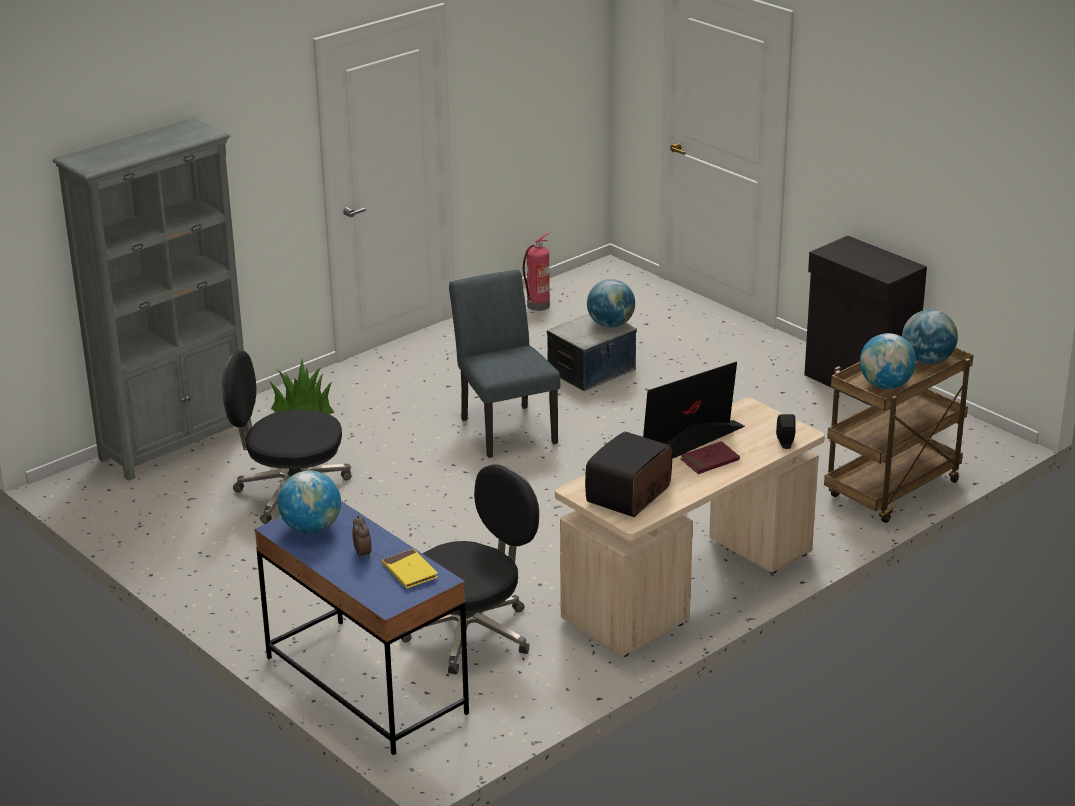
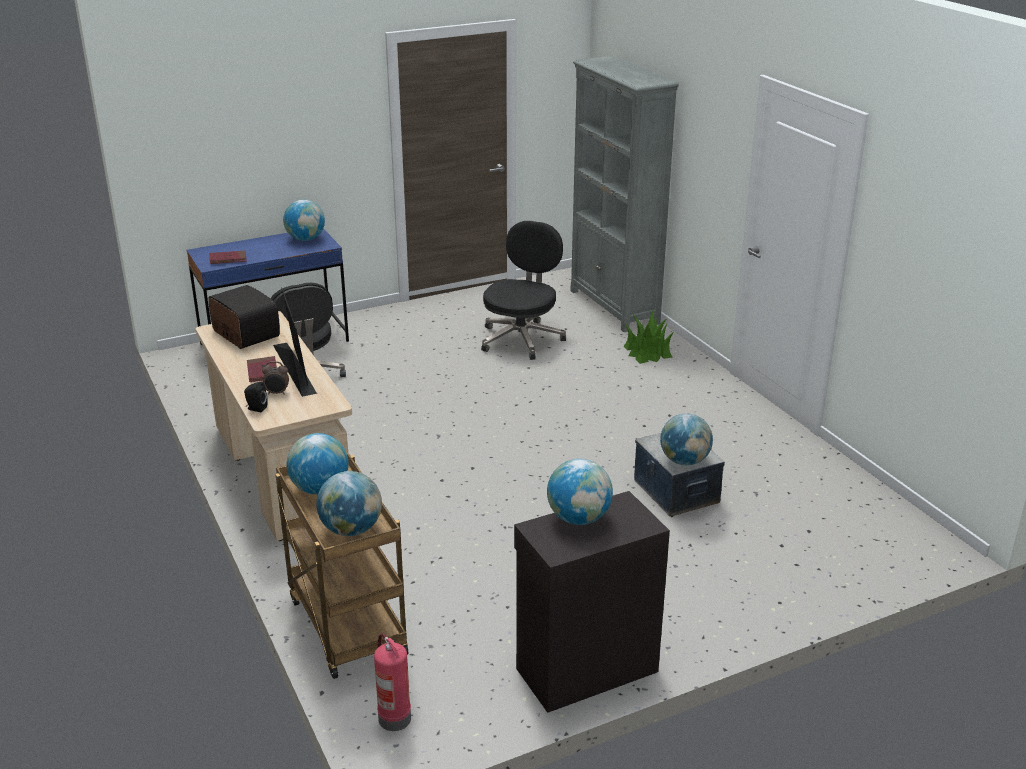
camera: 105 degrees right, 0 degrees up
alarm clock [352,515,371,559] -> alarm clock moved to [262,361,289,395]
yellow book [382,549,438,589] -> red book [209,250,247,264]
grey chair [449,270,560,458] -> none
fire extinguisher [523,233,550,311] -> fire extinguisher moved to [374,633,411,731]
none -> globe [547,459,613,525]

